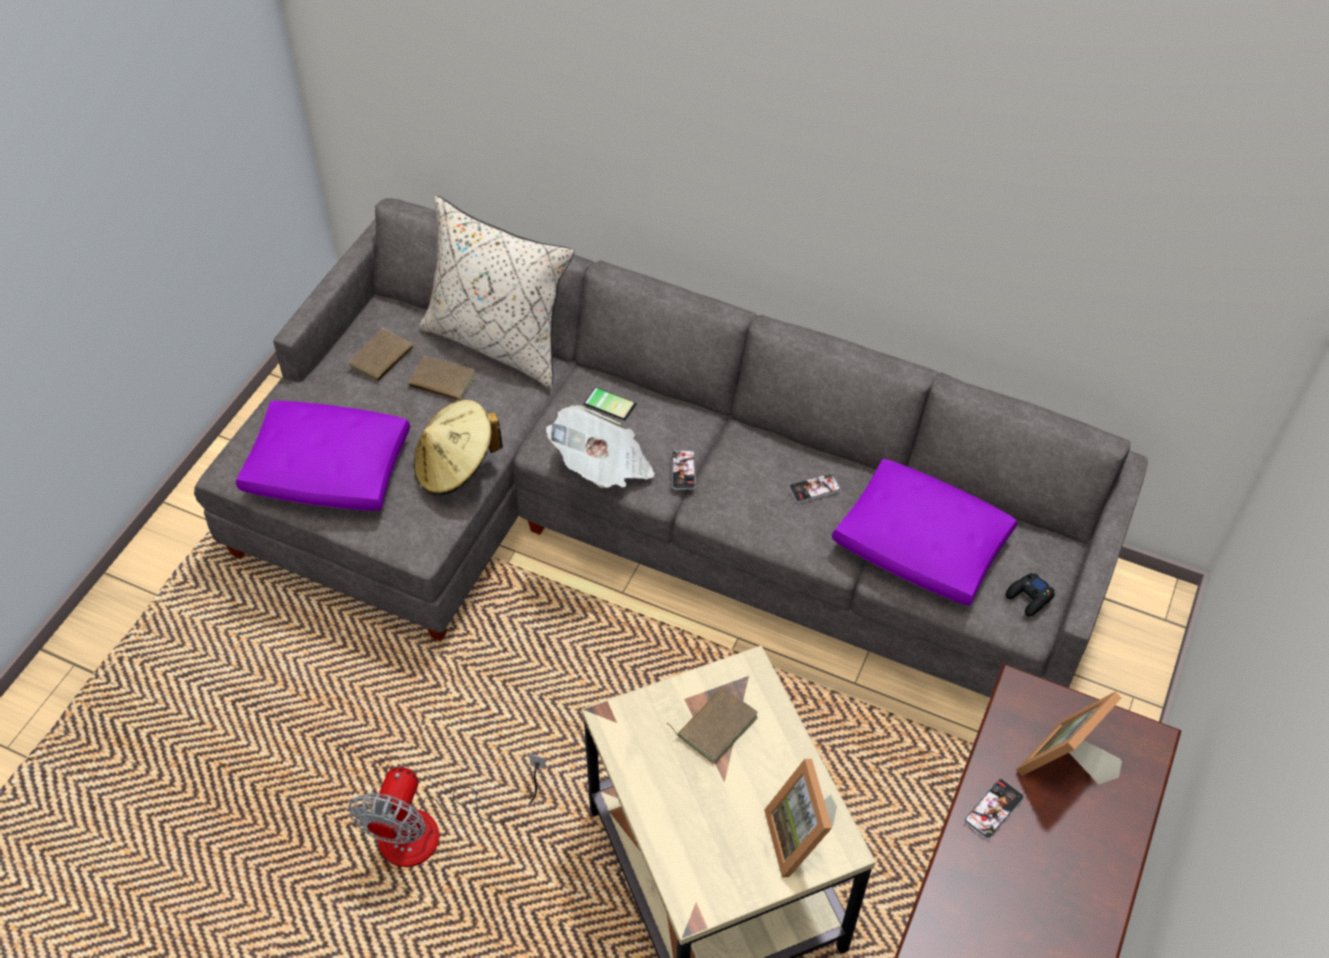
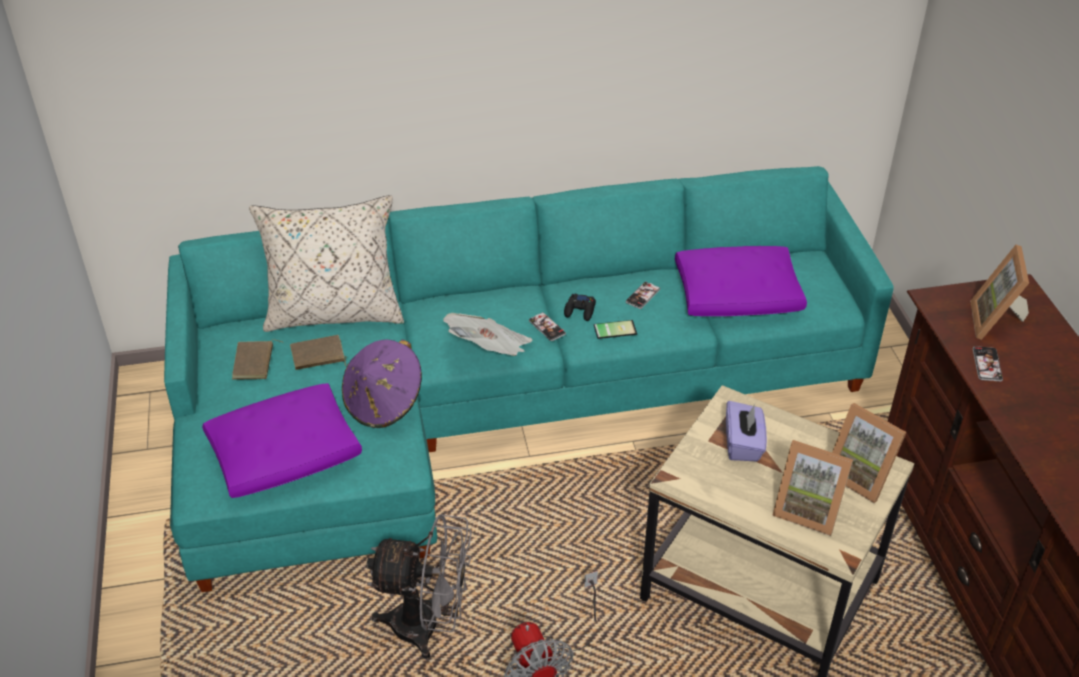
camera: 35 degrees left, 10 degrees down
grey sofa [194,198,1148,698] -> turquoise sofa [164,166,894,592]
beige hat [414,400,503,495] -> purple hat [342,339,422,428]
phone [584,387,637,420] -> phone moved to [594,320,637,339]
brown book [666,687,758,764] -> purple tissue box [726,401,767,461]
black game controller [1006,573,1055,616] -> black game controller moved to [564,294,596,321]
none -> grey fan [366,514,472,659]
none -> picture frame [772,440,853,536]

